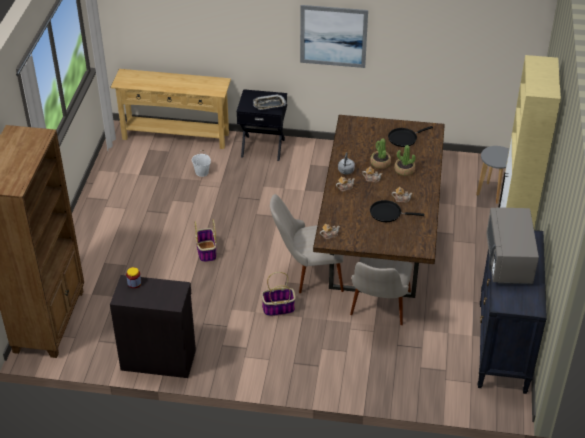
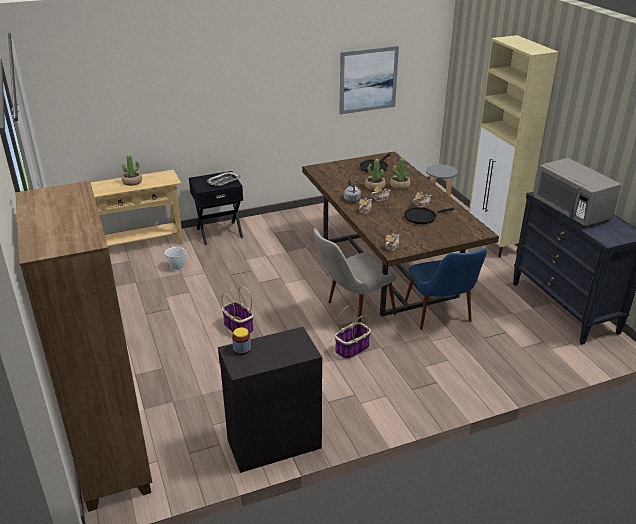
camera: 30 degrees left, 10 degrees down
picture [300,5,368,68] -> picture moved to [339,46,399,114]
beige chair [350,257,413,325] -> blue chair [405,248,487,330]
none -> potted plant [122,154,142,186]

